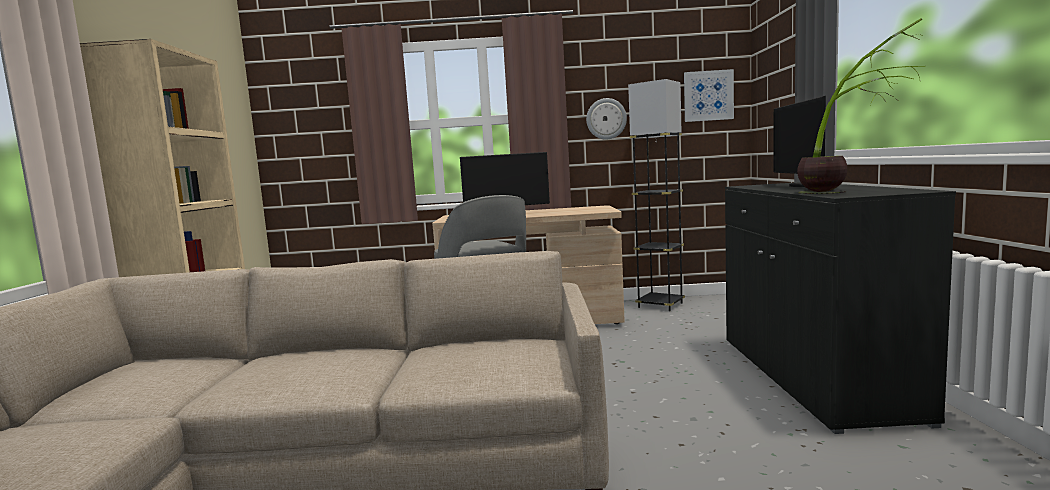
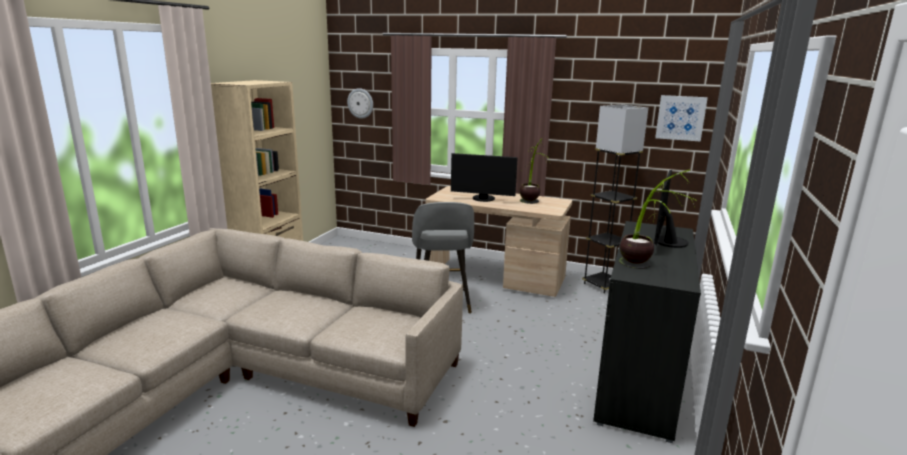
camera: 20 degrees right, 10 degrees up
wall clock [586,98,627,140] -> wall clock moved to [347,88,373,119]
none -> potted plant [520,139,550,204]

